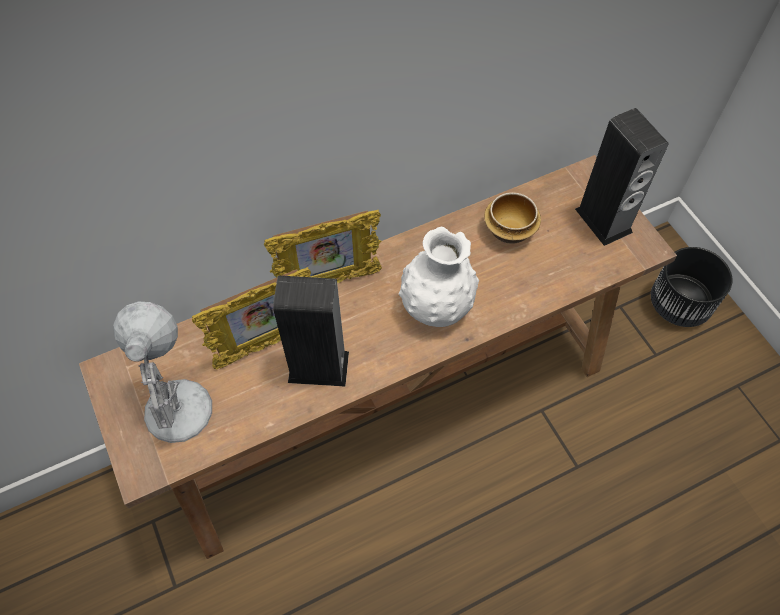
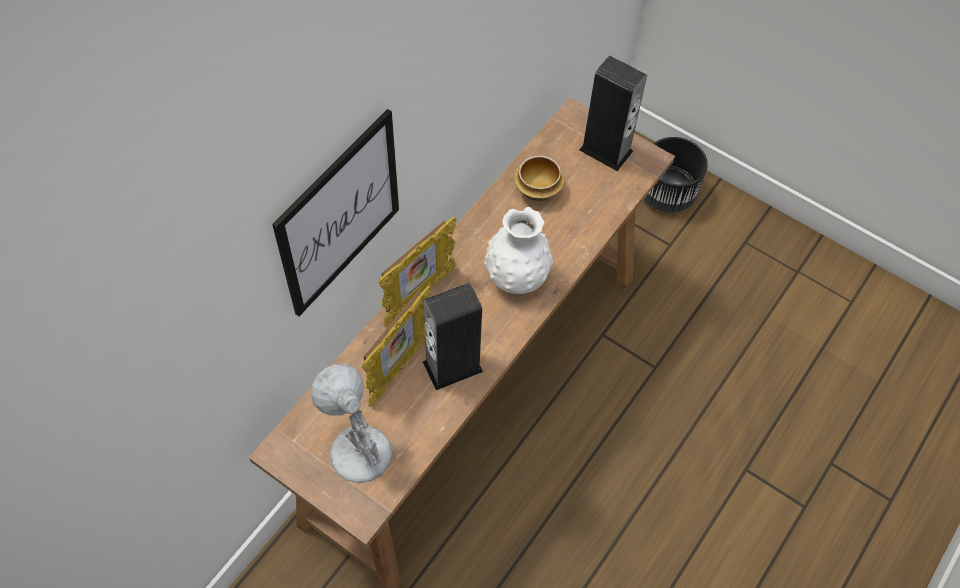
camera: 30 degrees left, 0 degrees up
none -> picture [272,109,399,316]

